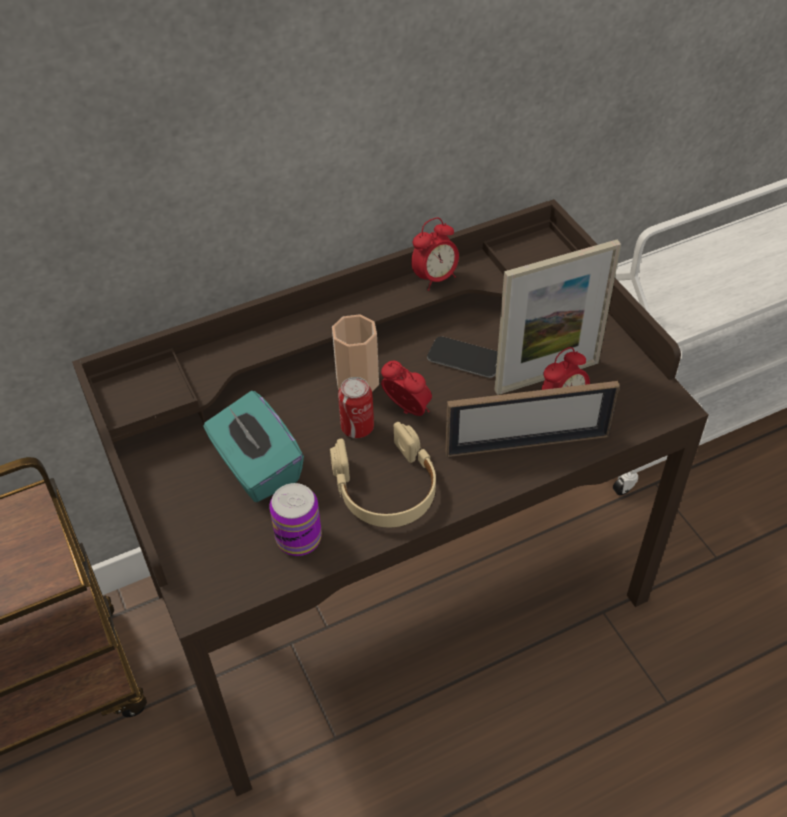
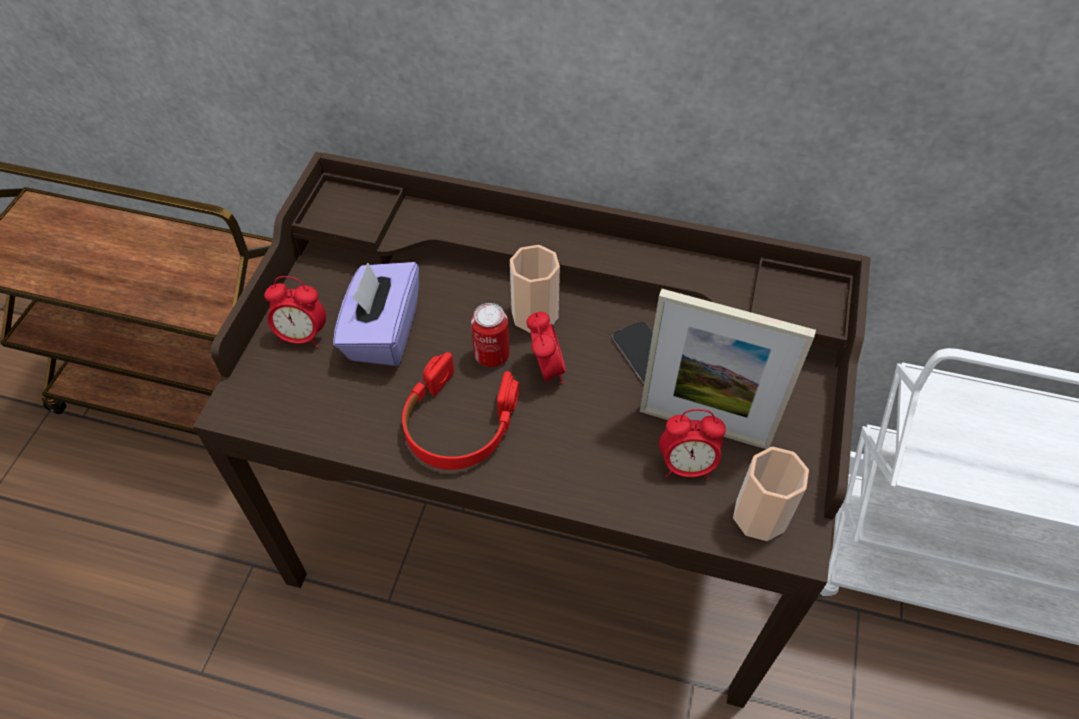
camera: 40 degrees right, 5 degrees up
turquoise tissue box [203,391,304,502] -> purple tissue box [333,262,419,366]
can [269,483,322,556] -> none
beige headphones [330,422,436,527] -> red headphones [402,352,519,470]
alarm clock [411,218,459,291] -> alarm clock moved to [264,276,326,348]
picture frame [446,381,620,457] -> none
none -> cup [733,447,809,541]

